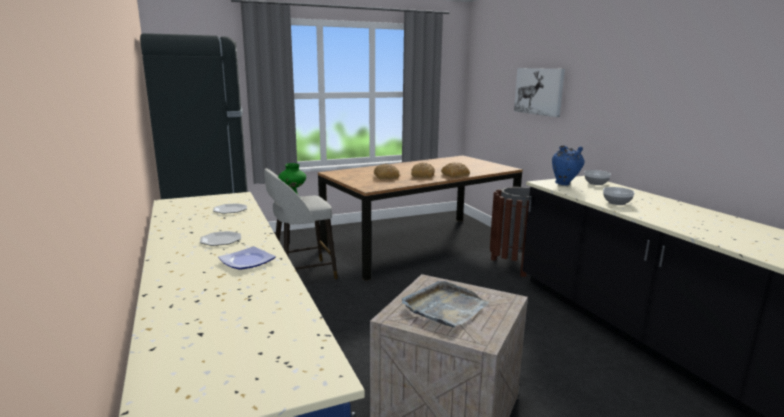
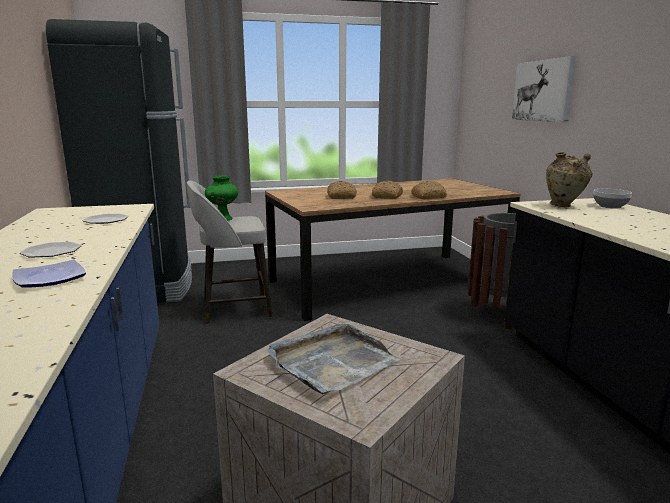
camera: 10 degrees right, 0 degrees up
blue vase [552,146,585,185] -> beige vase [546,152,592,207]
bowl [603,187,635,205] -> none

